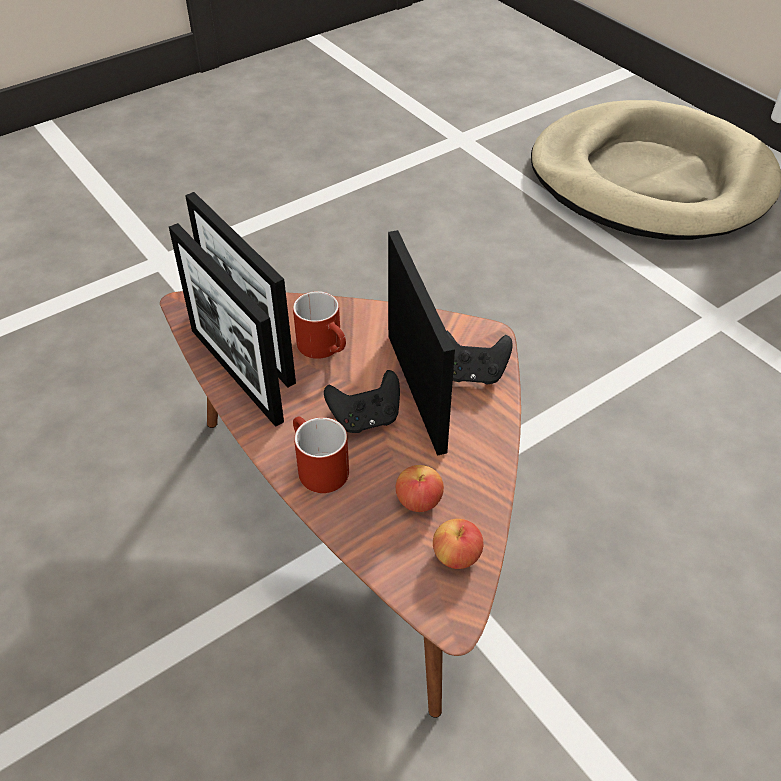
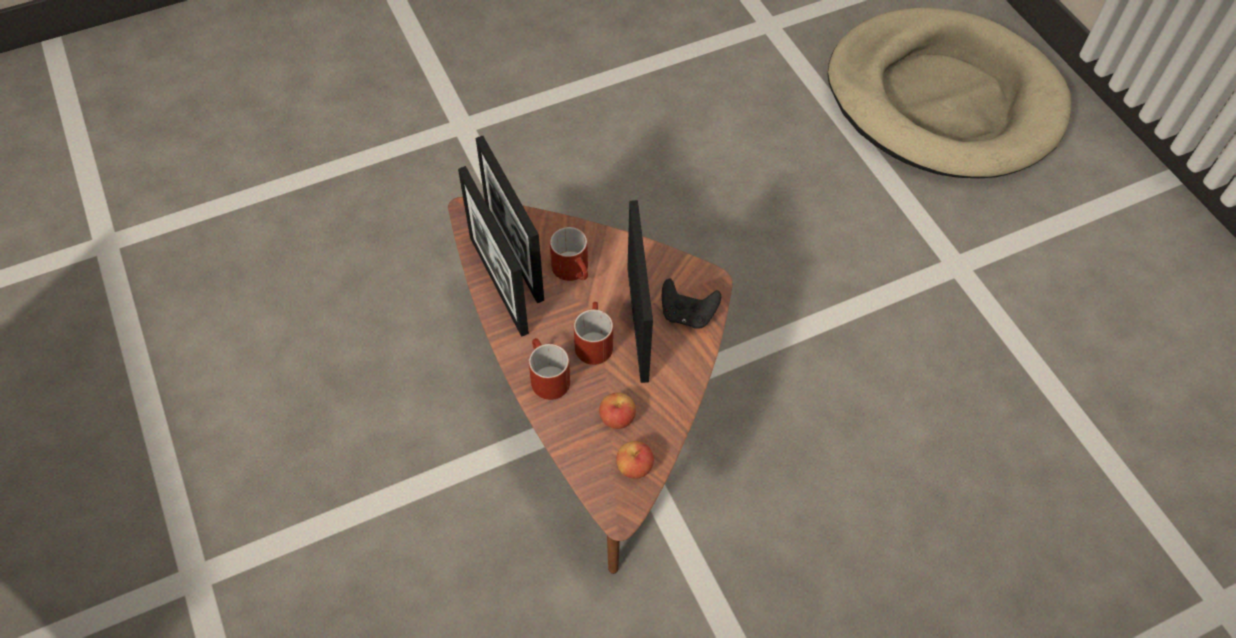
camera: 10 degrees right, 10 degrees up
black game controller [324,370,400,433] -> red mug [574,302,613,365]

